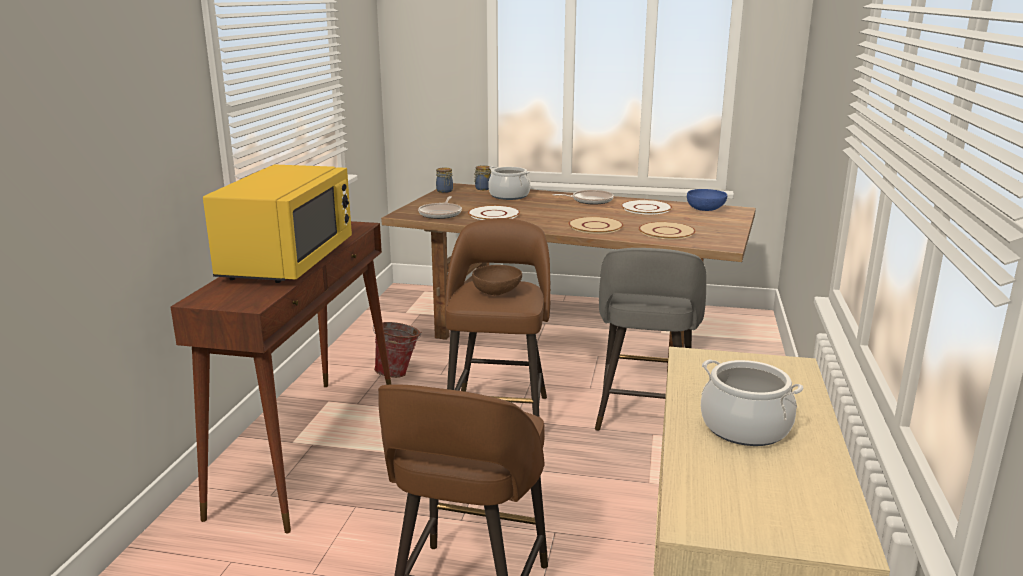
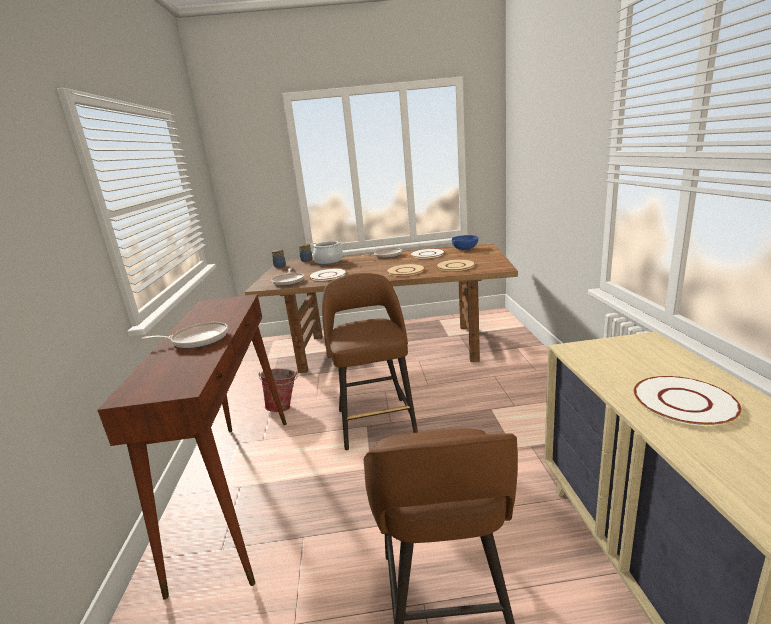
camera: 15 degrees left, 0 degrees up
yellow microwave [203,164,352,283] -> frying pan [142,322,228,349]
brown bowl [472,265,522,295] -> none
grey stool [595,248,707,431] -> none
cooking pot [701,359,803,446] -> white plate [634,376,742,426]

